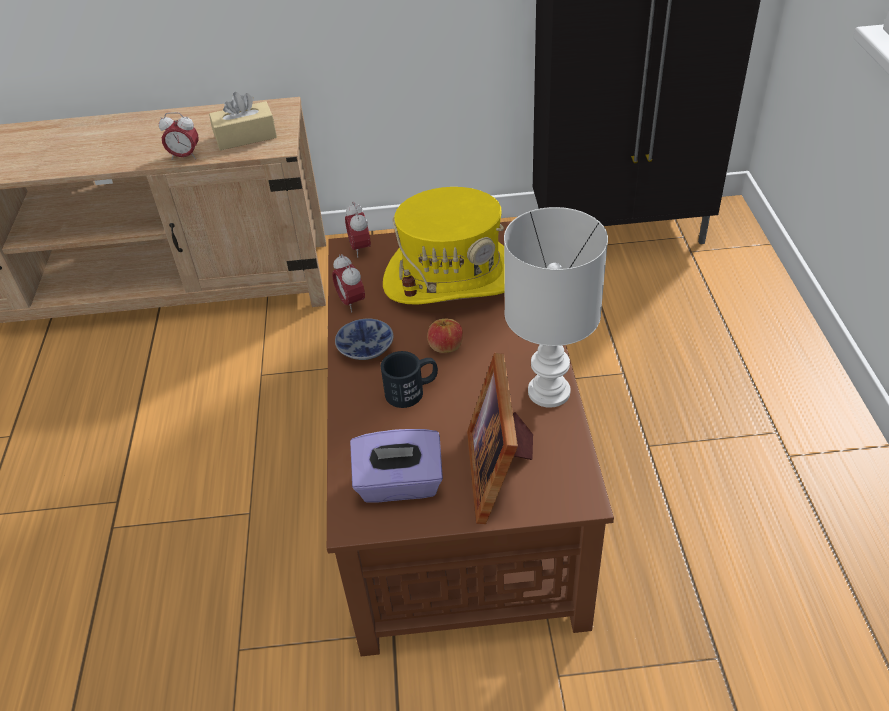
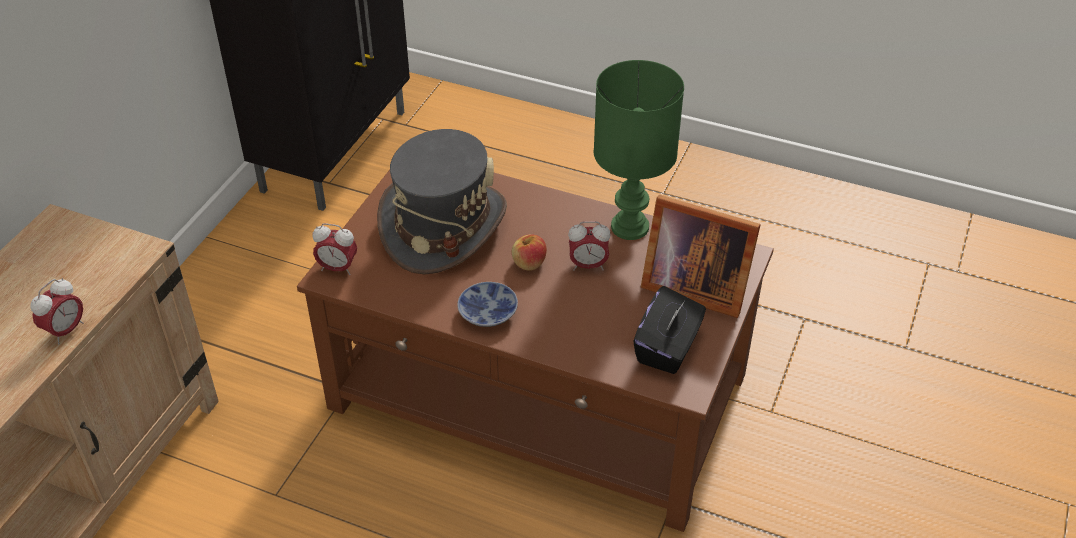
camera: 65 degrees left, 0 degrees up
beige tissue box [209,92,277,150] -> none
alarm clock [332,254,365,313] -> alarm clock moved to [568,221,611,271]
purple tissue box [350,429,443,503] -> black tissue box [633,286,706,374]
black mug [381,351,438,408] -> none
yellow hat [383,187,505,304] -> grey hat [377,129,507,275]
white table lamp [504,207,608,408] -> green table lamp [594,60,684,240]

